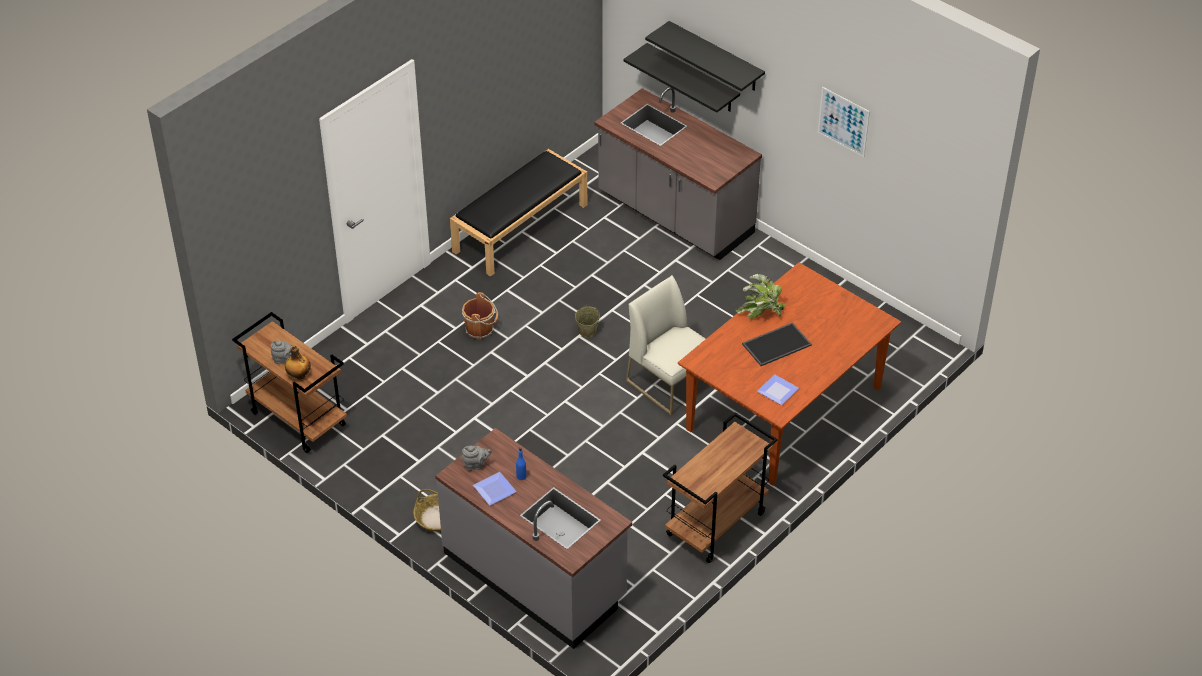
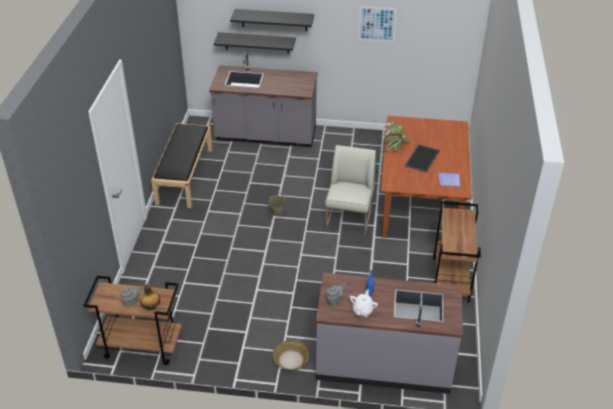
camera: 35 degrees left, 5 degrees down
brown bucket [462,292,498,339] -> none
plate [473,472,517,505] -> white teapot [350,289,378,317]
white chair [626,275,706,415] -> white chair turned 90 degrees clockwise [325,145,376,235]

